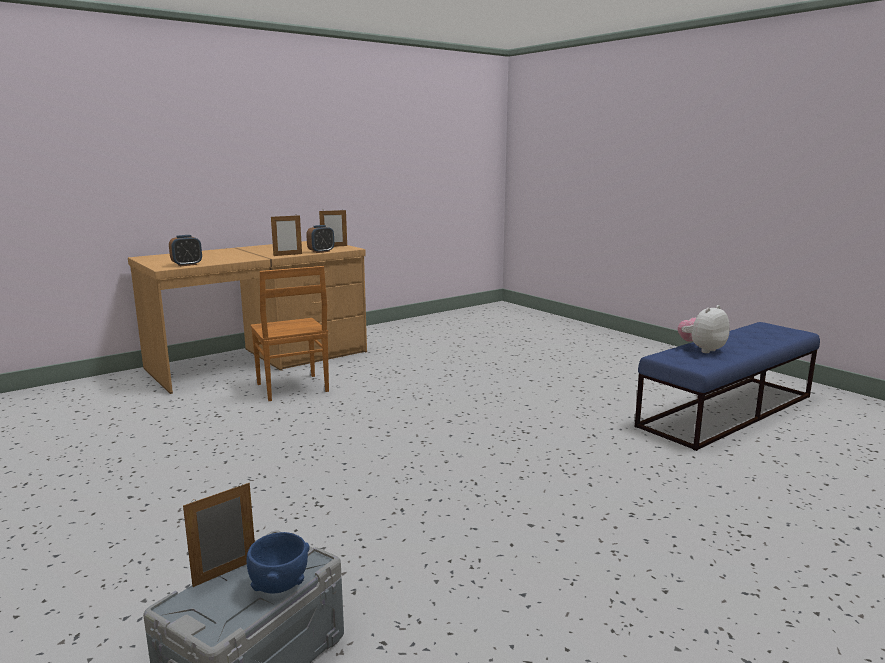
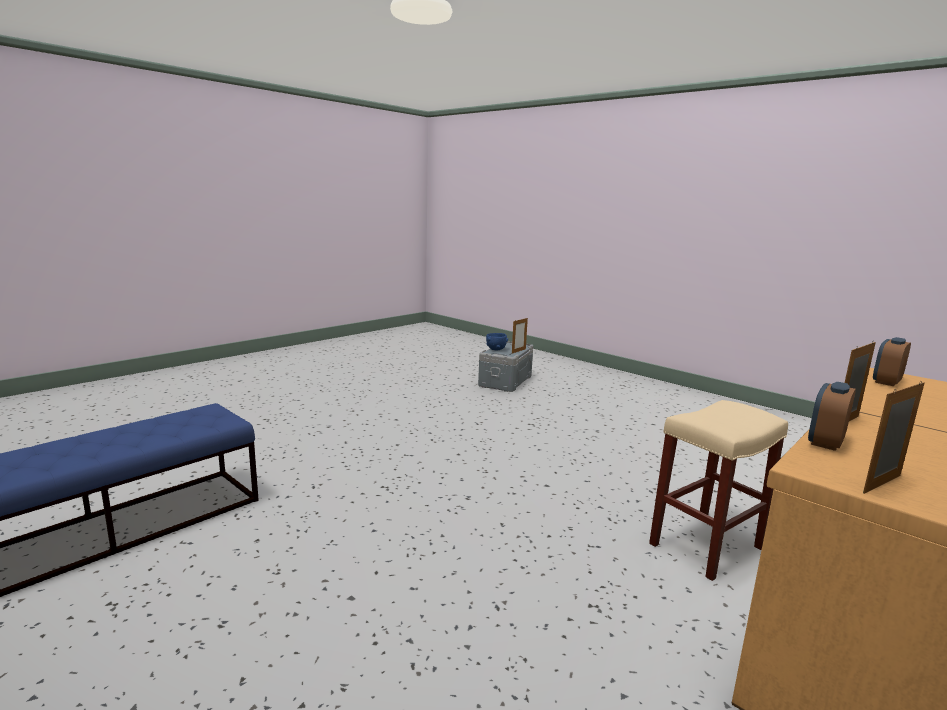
camera: 170 degrees right, 0 degrees up
brown chair [251,266,329,401] -> beige stool [649,400,788,581]
plush toy [678,305,730,353] -> none

